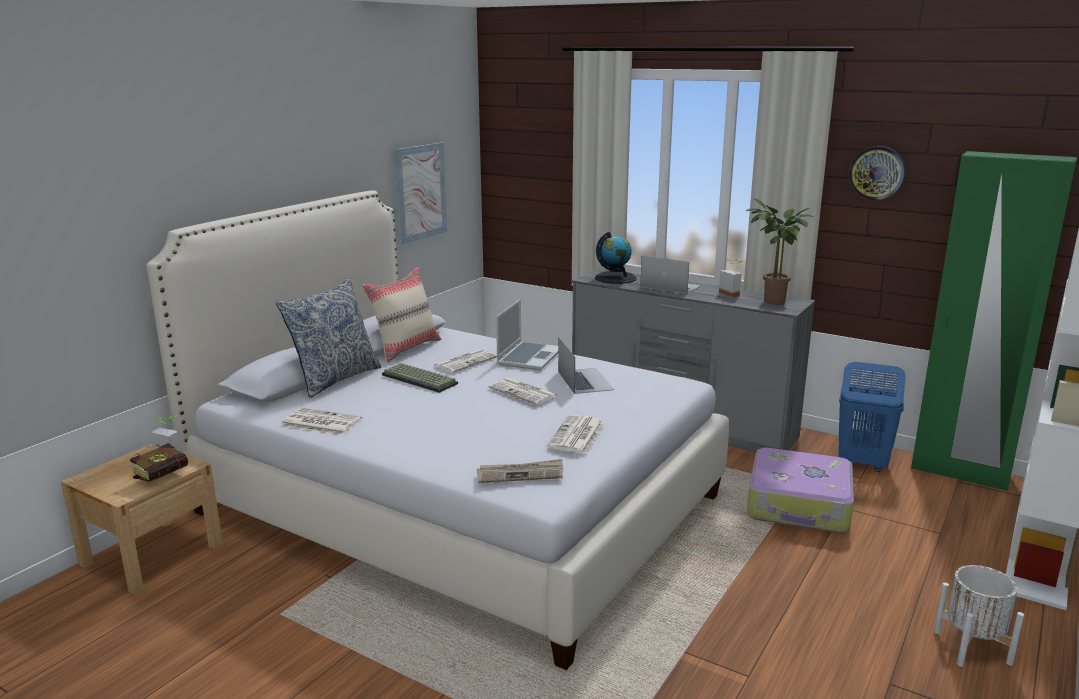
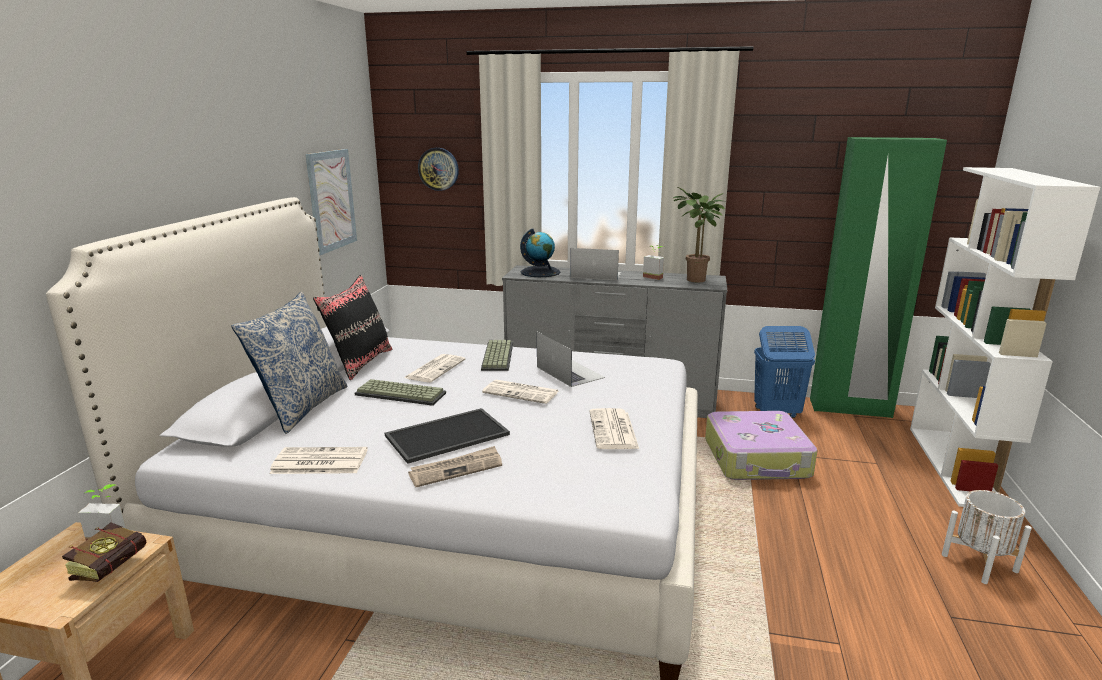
camera: 20 degrees left, 0 degrees up
beige pillow [362,267,441,362] -> black pillow [313,275,393,380]
newspaper [477,459,563,483] -> newspaper moved to [408,446,502,487]
laptop [496,299,558,370] -> keyboard [481,340,513,371]
wall clock [848,146,905,201] -> wall clock moved to [418,148,459,191]
none -> tray [385,408,510,464]

